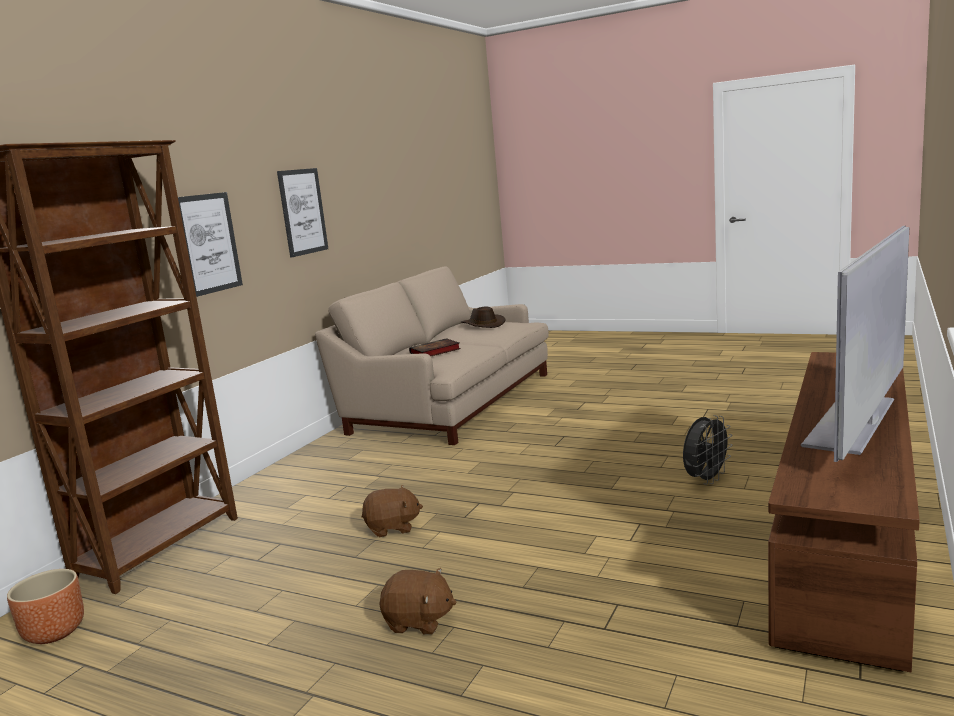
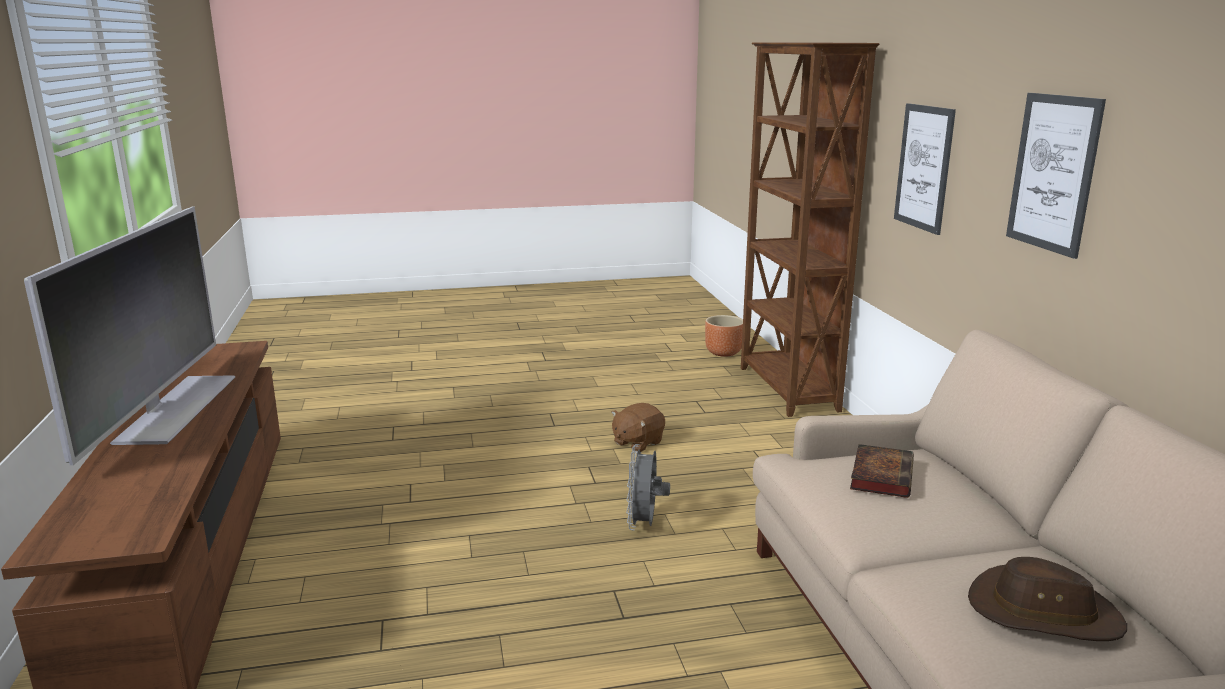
camera: 140 degrees right, 5 degrees up
brown plush toy [379,568,456,634] -> none
grey fan [683,415,733,485] -> grey fan moved to [626,444,670,531]

